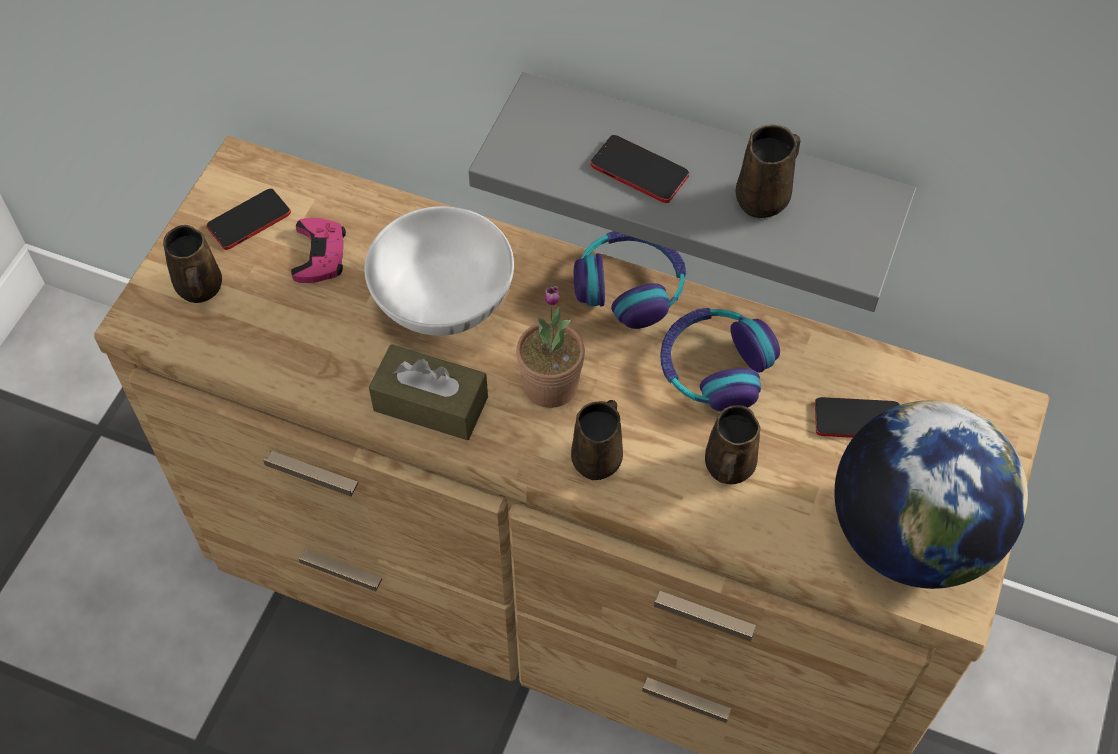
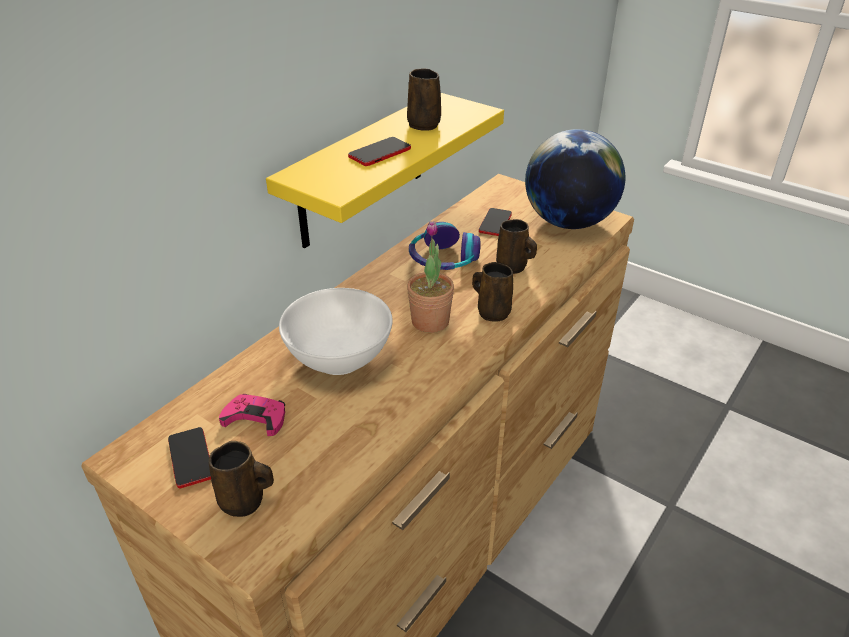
camera: 75 degrees left, 20 degrees down
brown tissue box [369,344,488,440] -> none
grey shelf [468,72,916,312] -> yellow shelf [266,93,504,248]
headphones [574,231,686,329] -> none

